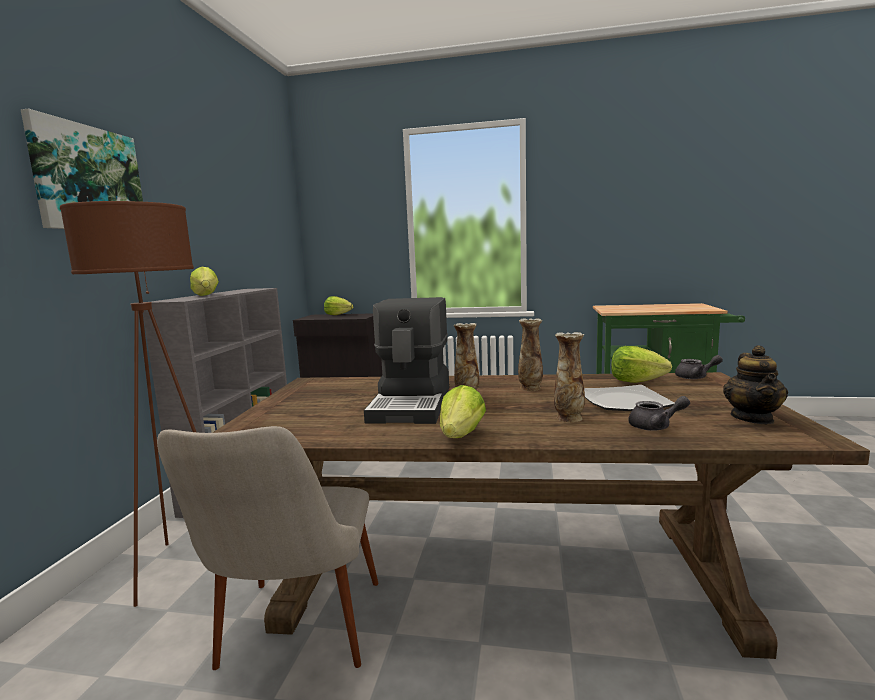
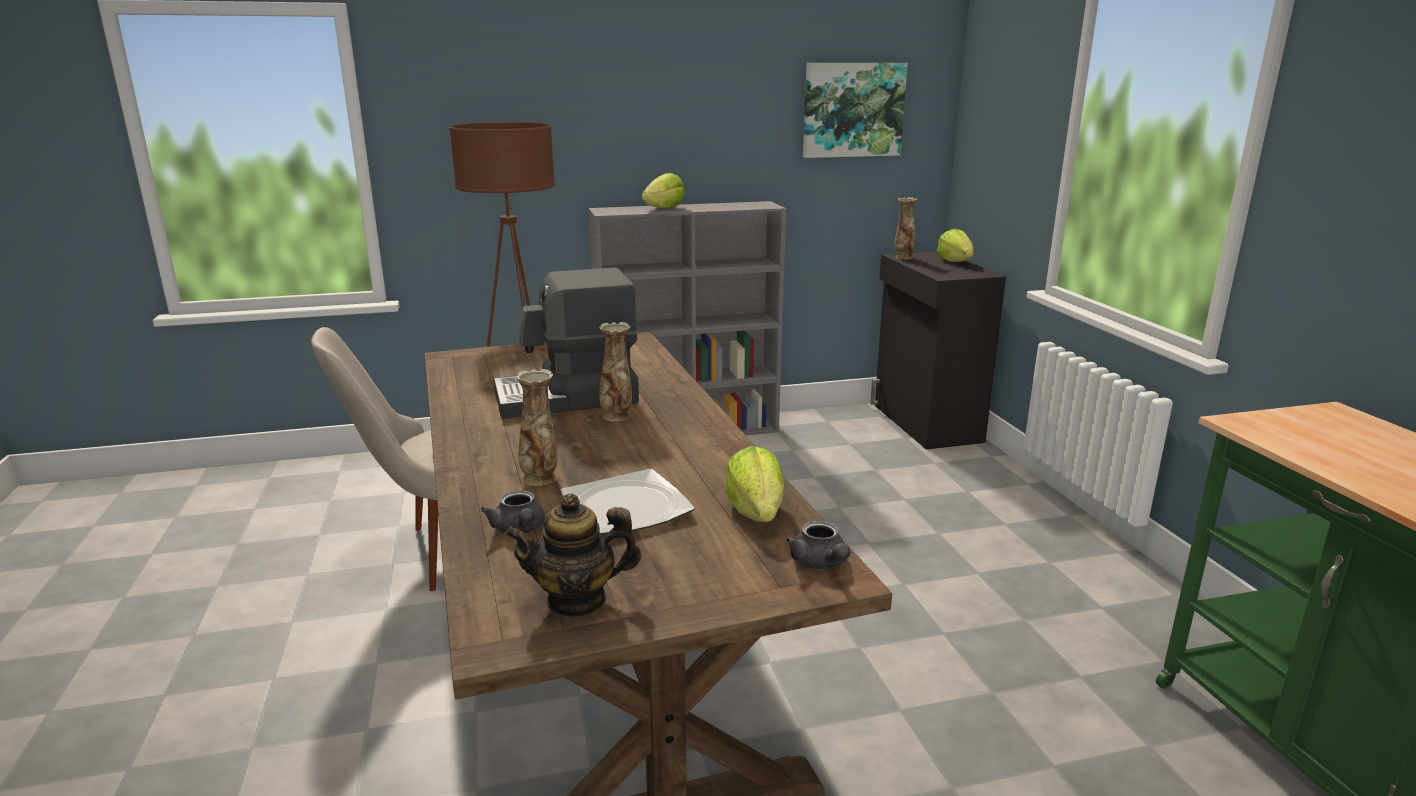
camera: 65 degrees right, 10 degrees up
picture [21,109,143,229] -> picture moved to [803,63,908,158]
lettuce [440,385,486,438] -> none
vase [518,318,543,391] -> vase moved to [895,197,917,260]

